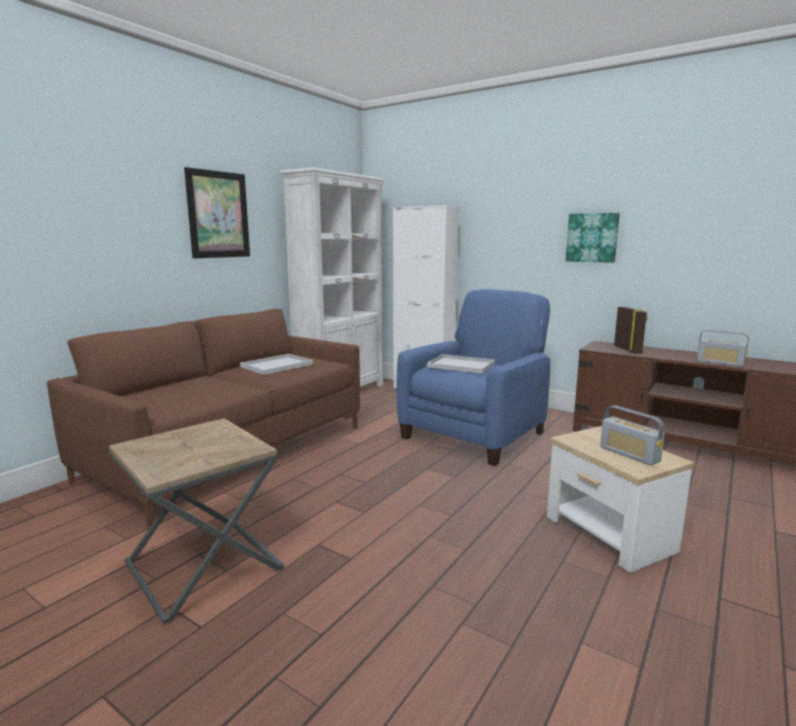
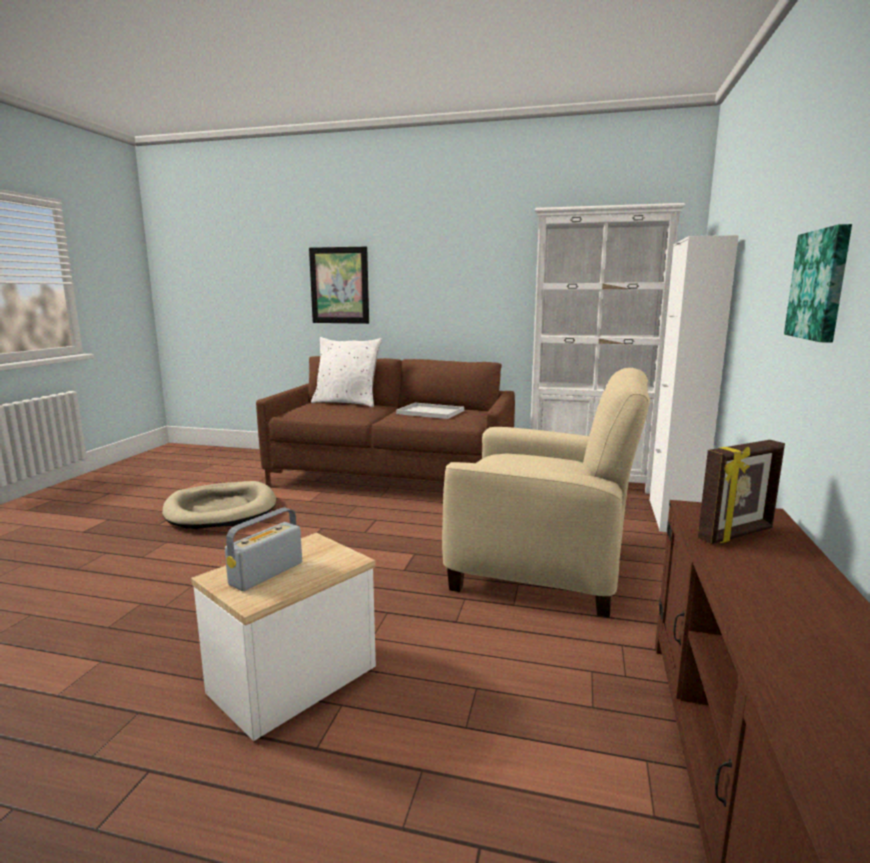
camera: 70 degrees right, 0 degrees up
brown side table [109,418,284,624] -> beige dog bed [162,481,276,529]
picture [184,167,250,258] -> picture moved to [309,247,369,324]
blue armchair [397,289,550,466] -> beige armchair [442,368,650,618]
white tray [427,354,495,374] -> none
radio [697,330,749,367] -> none
none -> white pillow [311,337,382,407]

